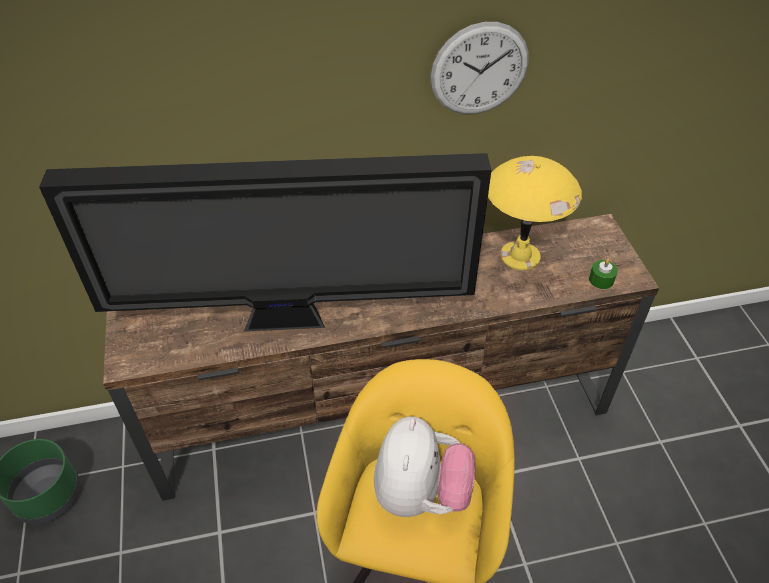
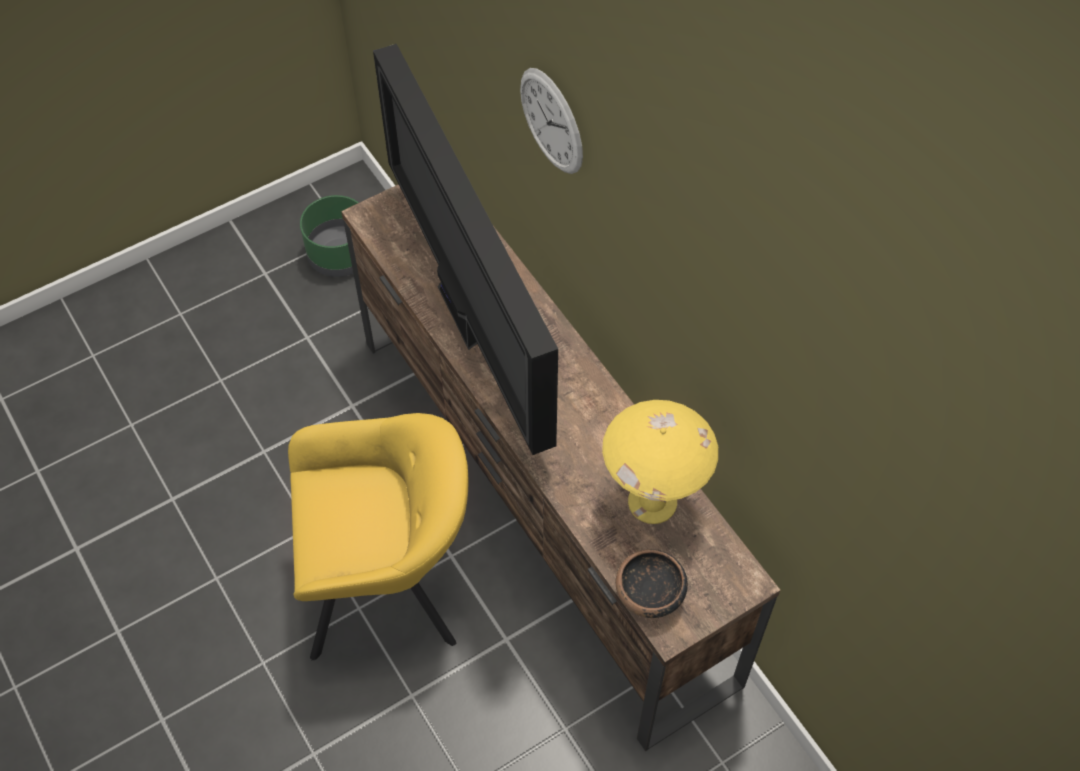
camera: 70 degrees right, 10 degrees up
plush toy [374,416,475,517] -> none
wall clock [431,22,529,114] -> wall clock moved to [520,68,583,174]
green candle [589,259,618,289] -> bowl [615,549,688,618]

